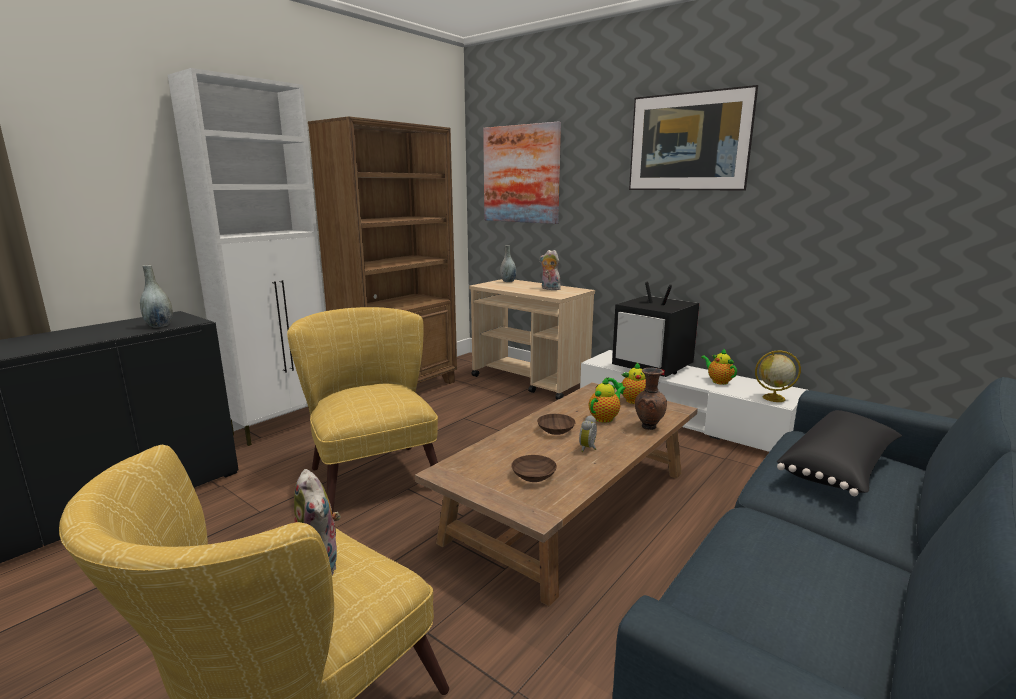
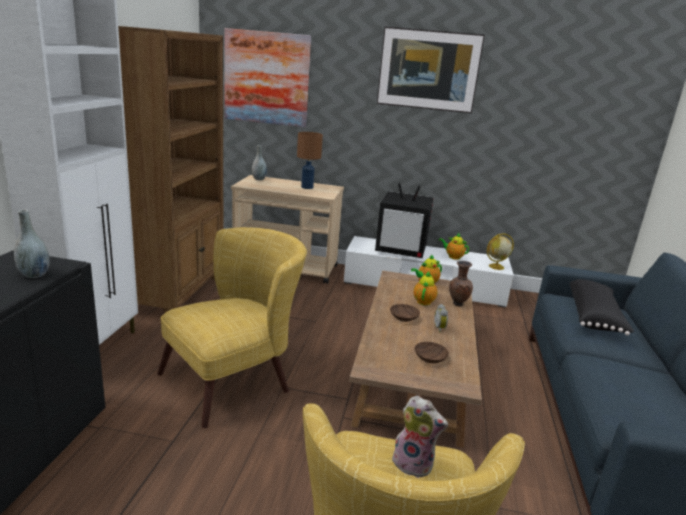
camera: 30 degrees left, 5 degrees up
yellow armchair [287,307,438,514] -> yellow armchair turned 105 degrees clockwise [157,227,307,428]
plush toy [540,250,561,290] -> brown table lamp [297,132,323,189]

